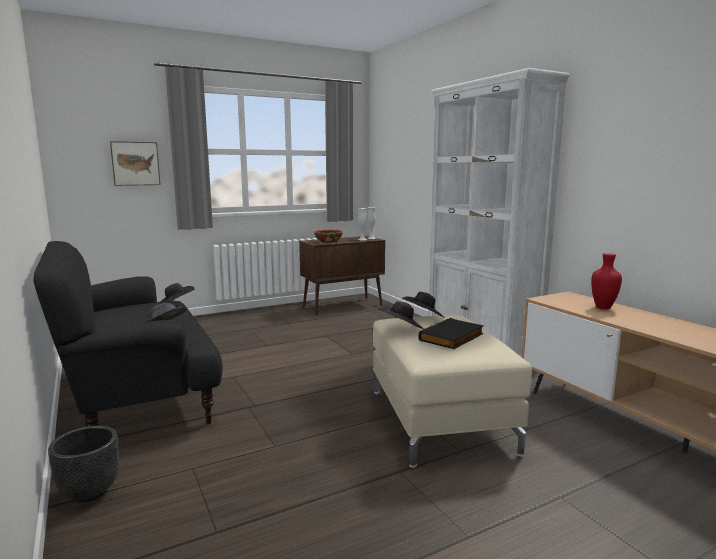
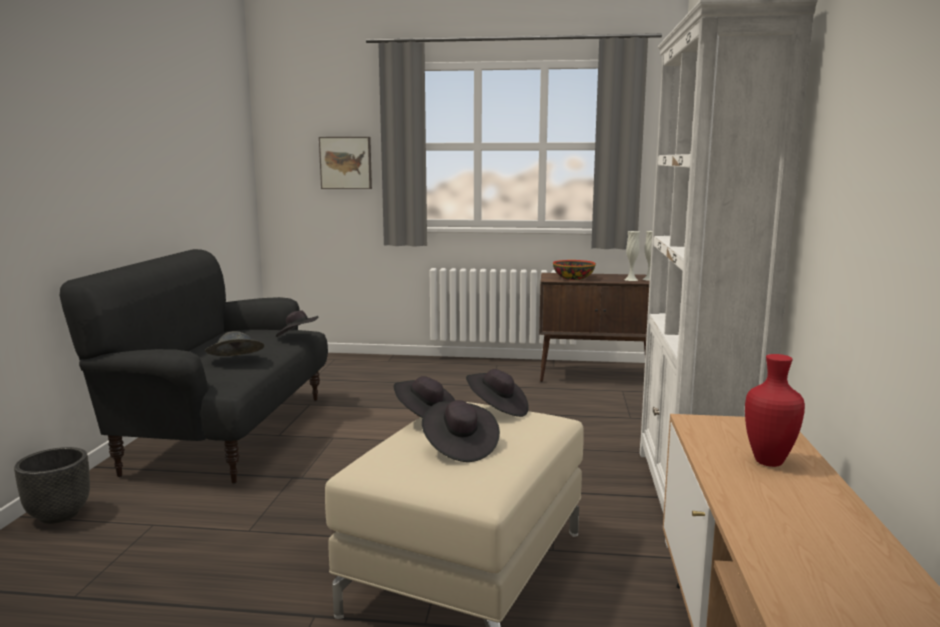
camera: 35 degrees right, 0 degrees up
black book [418,318,484,349] -> black hat [422,400,500,462]

